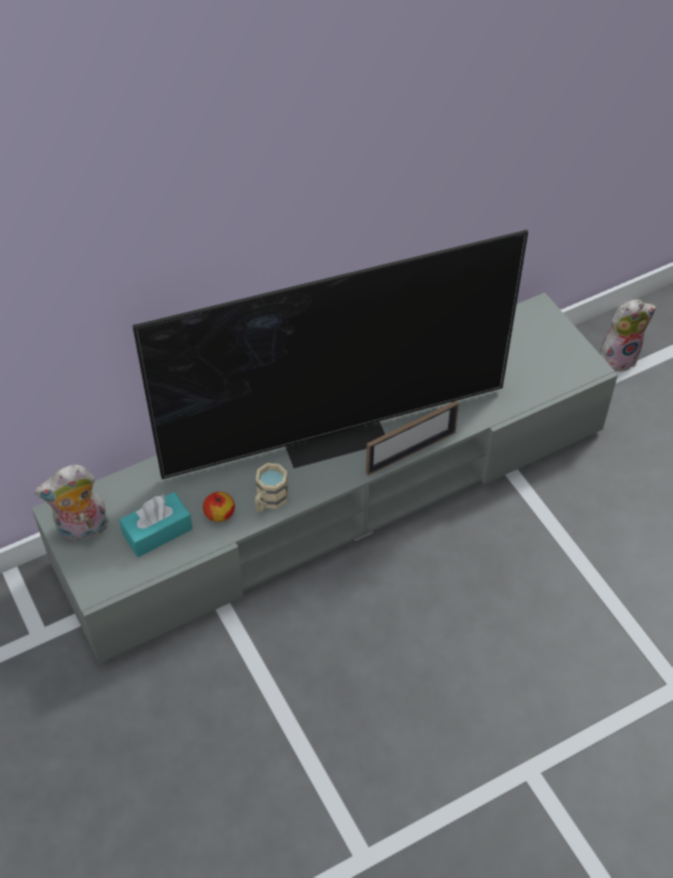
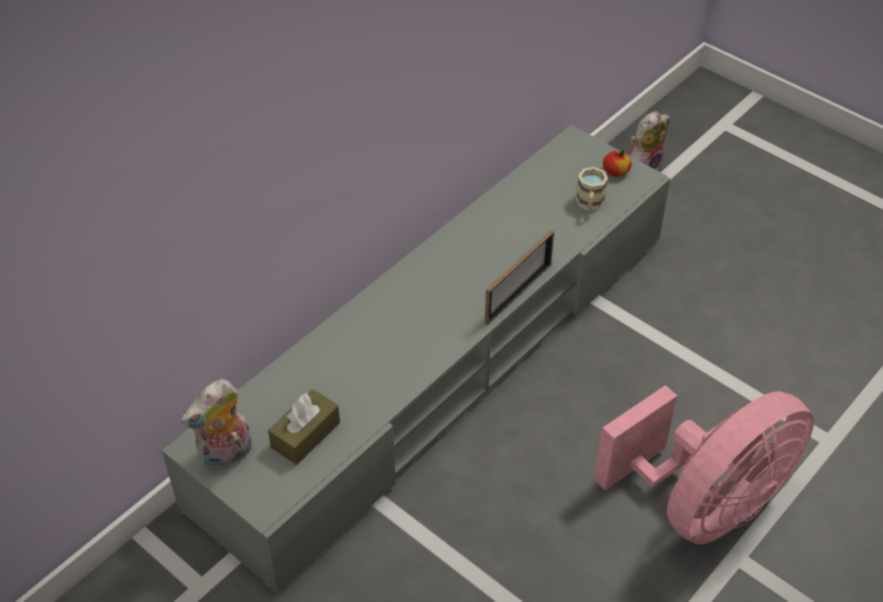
camera: 20 degrees left, 5 degrees down
turquoise tissue box [119,492,193,557] -> brown tissue box [268,389,340,465]
television [133,229,528,479] -> none
apple [203,492,235,522] -> apple moved to [603,150,632,176]
beige mug [255,463,288,513] -> beige mug moved to [576,167,608,214]
none -> pink fan [594,385,814,544]

